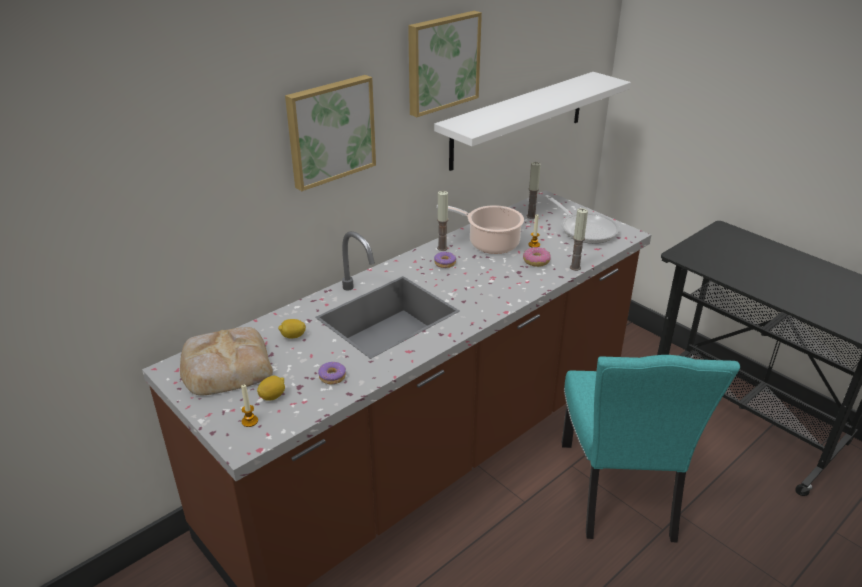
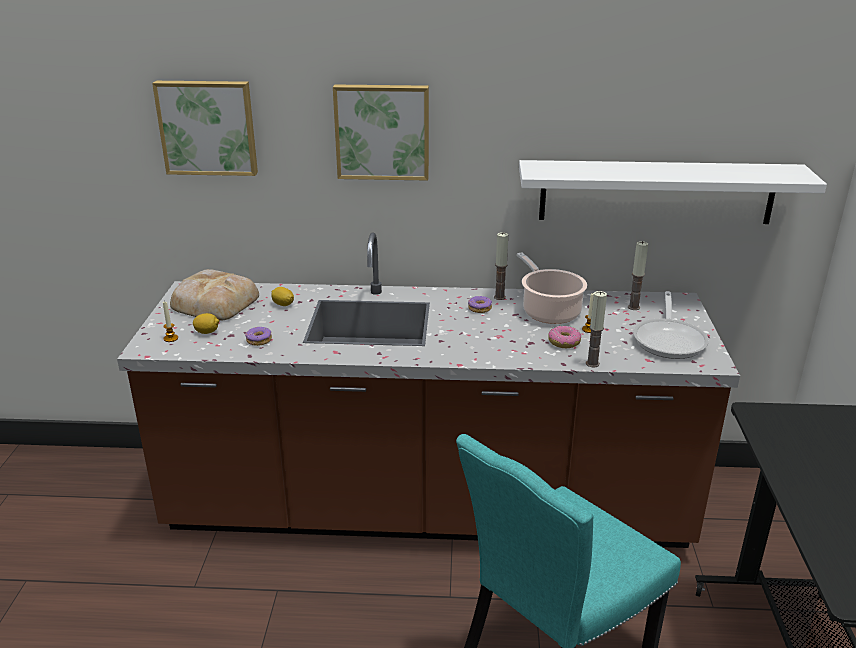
camera: 45 degrees right, 5 degrees down
picture [408,11,482,117] -> picture moved to [152,81,258,176]

